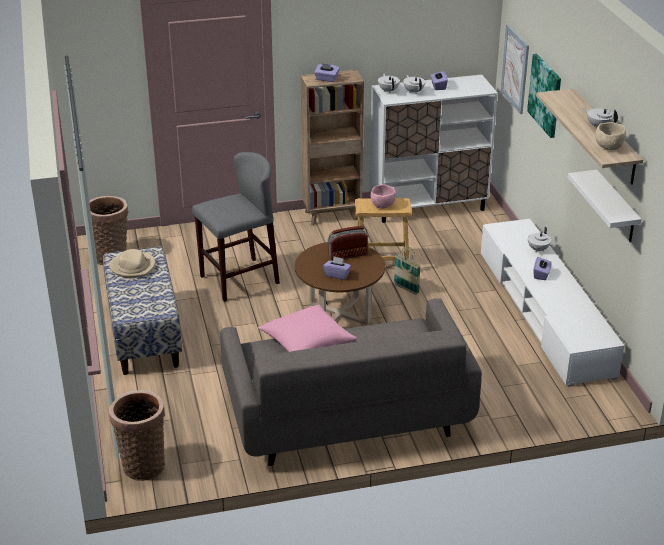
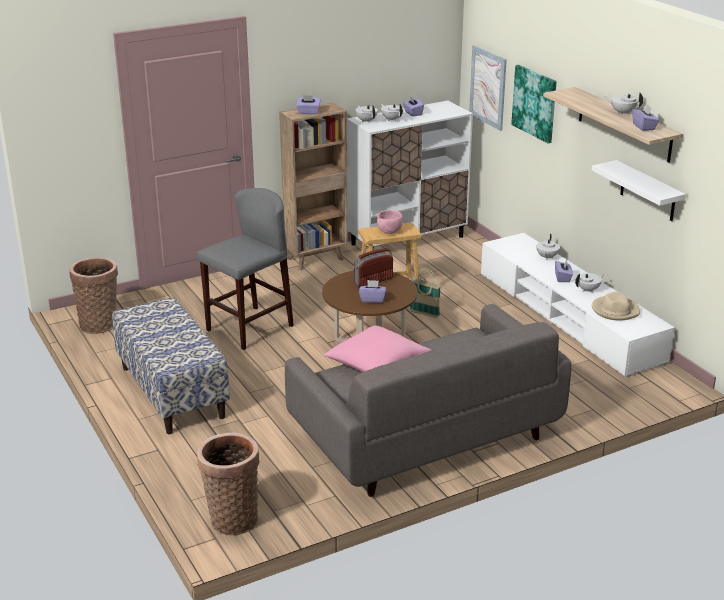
camera: 15 degrees left, 5 degrees down
beige hat [109,249,156,278] -> beige hat moved to [592,292,640,321]
beige bowl [595,122,626,150] -> purple tissue box [632,104,659,131]
none -> white teapot [575,273,605,293]

